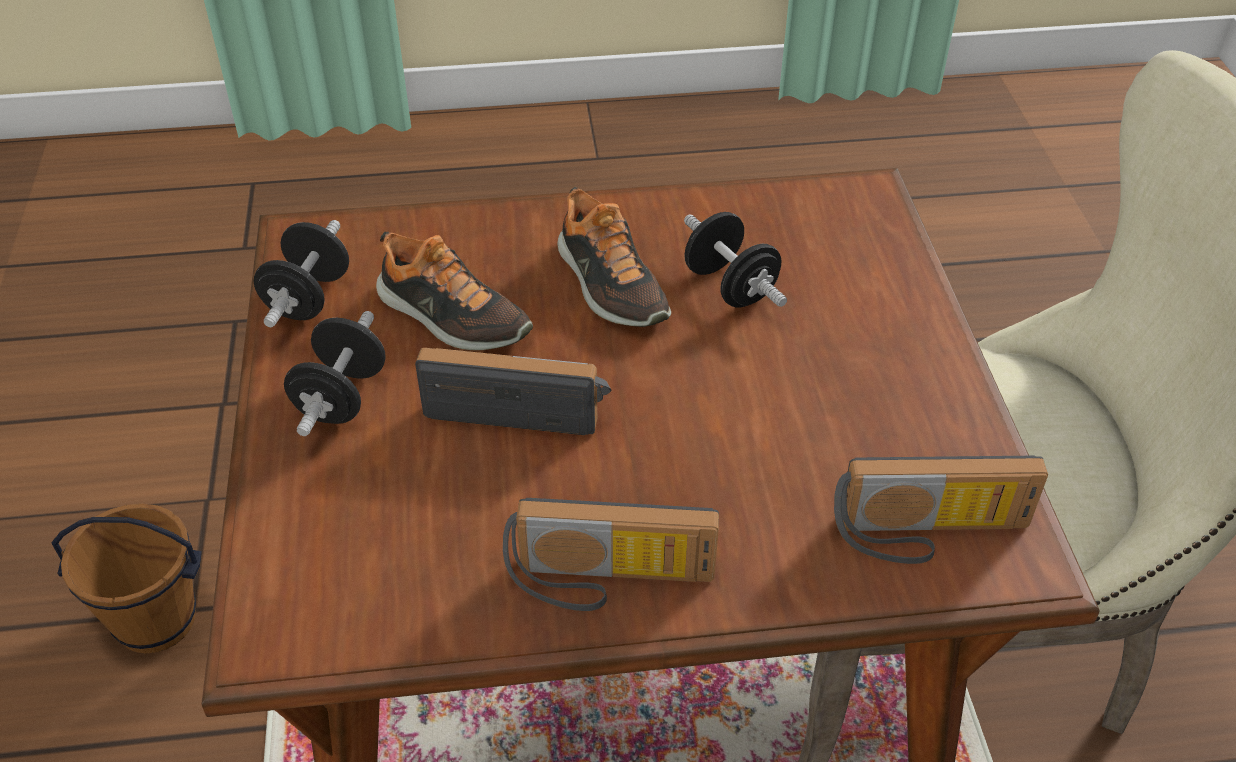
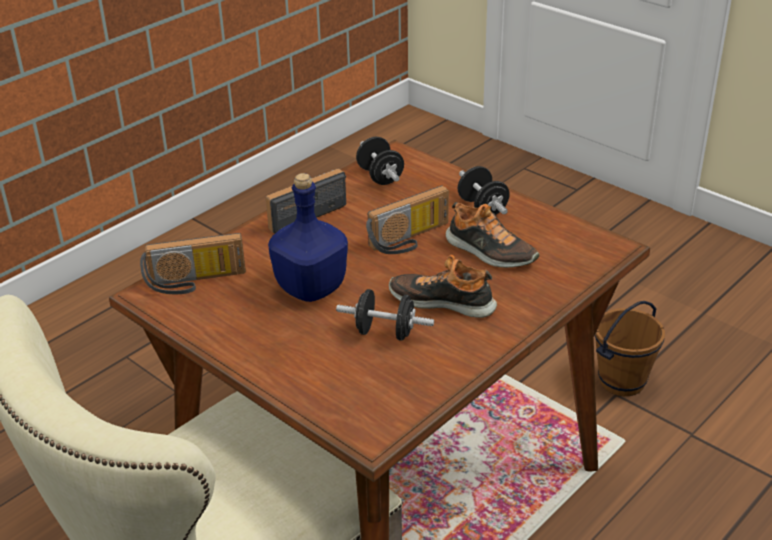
camera: 140 degrees right, 10 degrees down
black dumbbell [254,220,349,327] -> black dumbbell moved to [356,137,404,185]
shoe [376,232,533,350] -> shoe turned 135 degrees counterclockwise [446,202,539,268]
radio [834,456,1048,564] -> radio turned 150 degrees counterclockwise [140,233,246,294]
none -> blue bottle [268,173,348,302]

